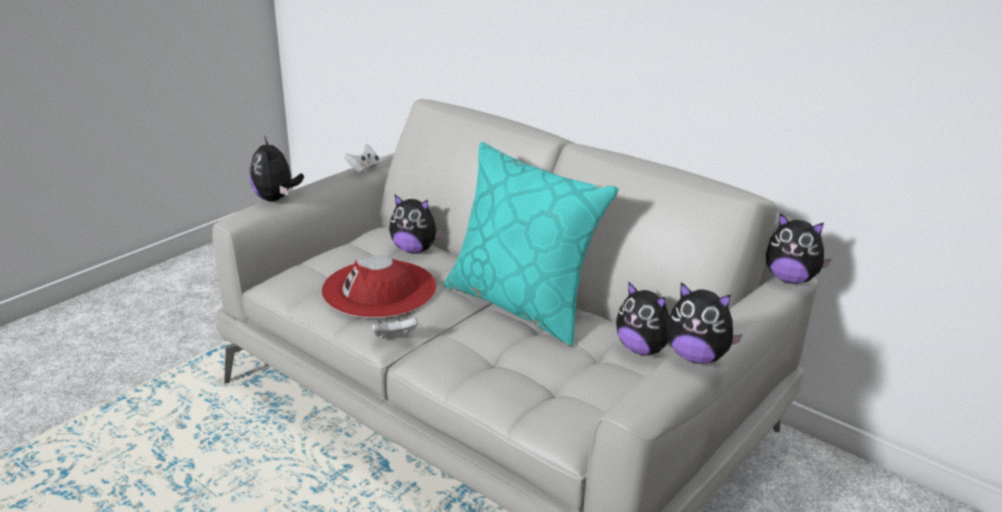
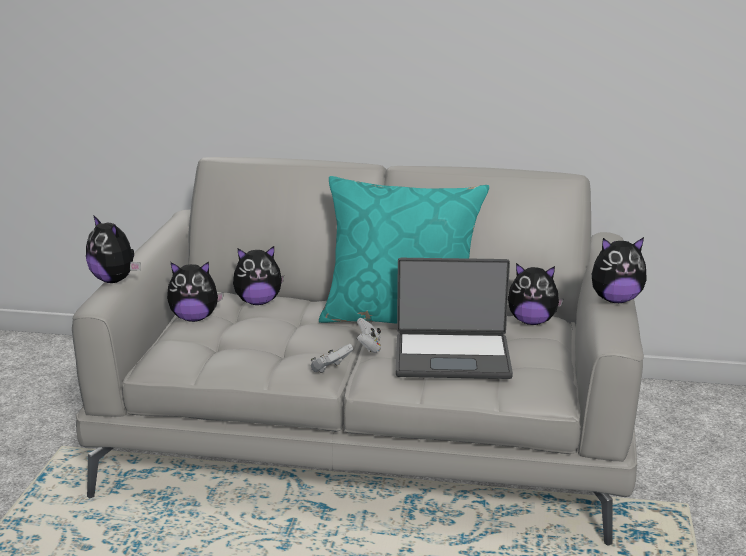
camera: 30 degrees left, 5 degrees down
red hat [322,255,436,318] -> none
white game controller [345,144,379,173] -> white game controller moved to [357,318,381,353]
plush toy [766,213,831,284] -> plush toy moved to [167,261,224,322]
none -> laptop [396,258,513,379]

